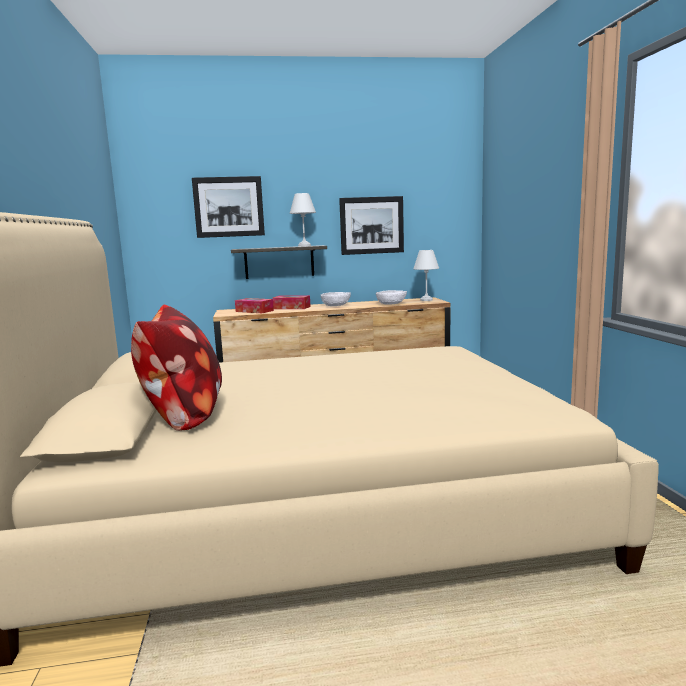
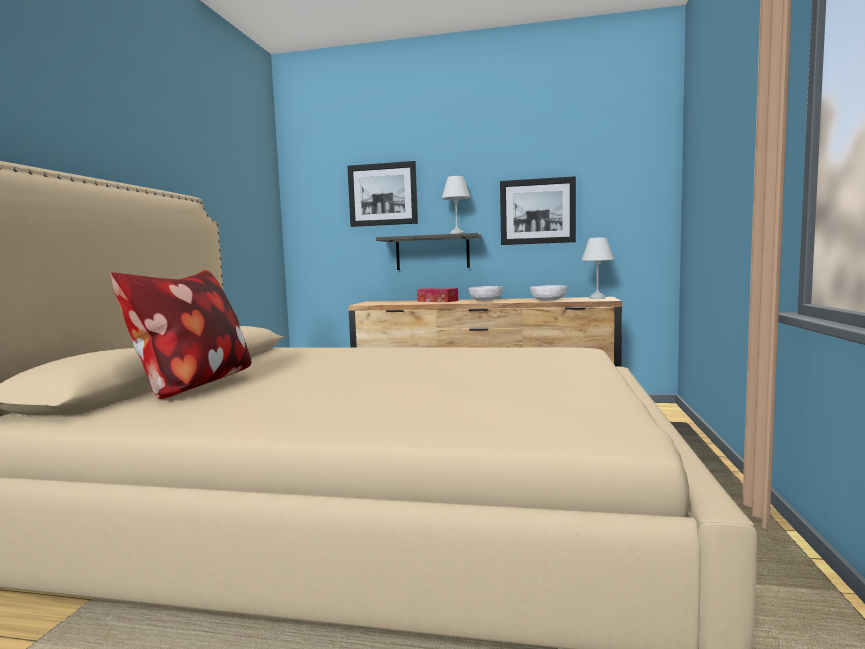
camera: 20 degrees right, 5 degrees down
tissue box [235,298,274,313] -> none

